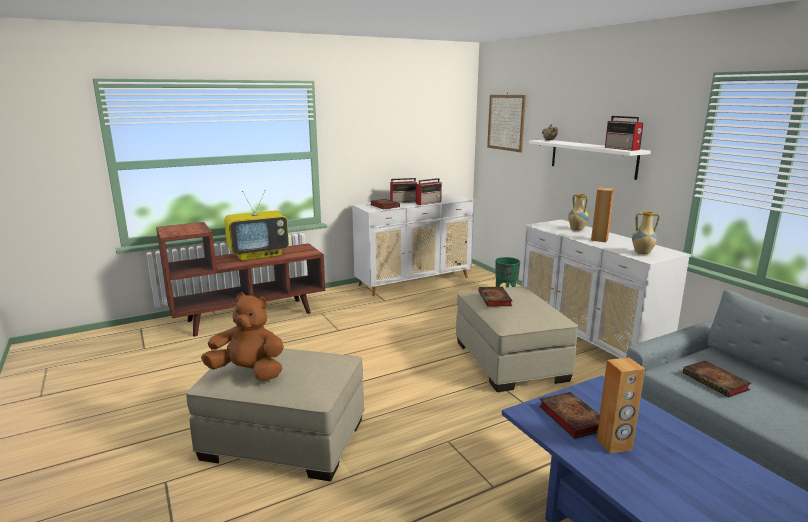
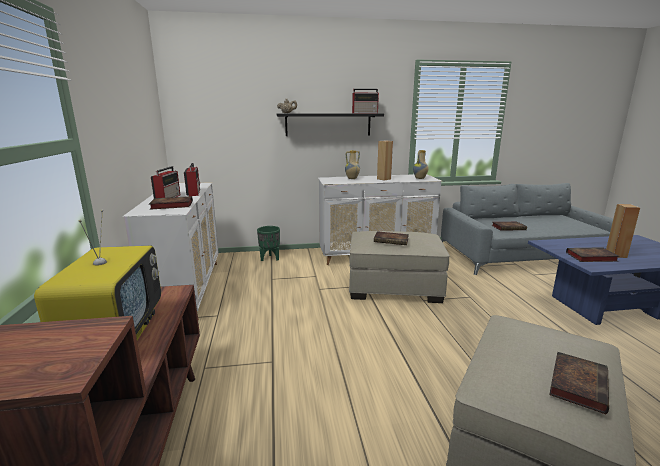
camera: 70 degrees left, 0 degrees up
brown plush toy [201,292,284,381] -> book [549,352,609,414]
picture [487,93,526,152] -> none
white shelf [529,140,651,180] -> black shelf [277,113,384,136]

